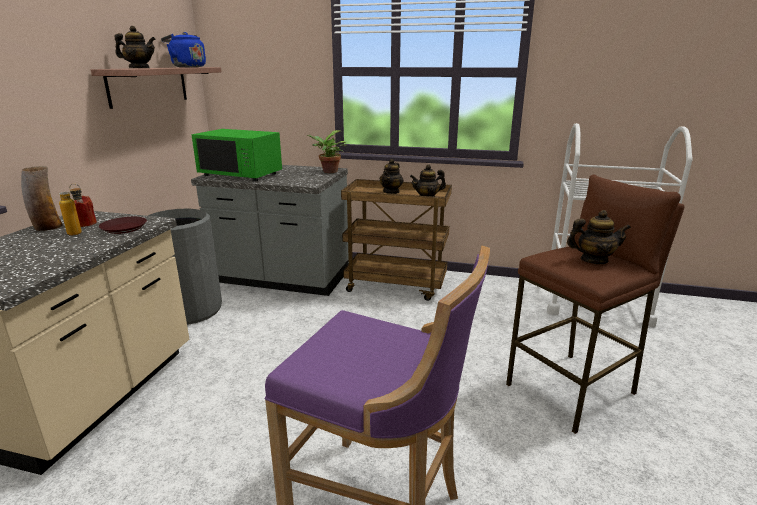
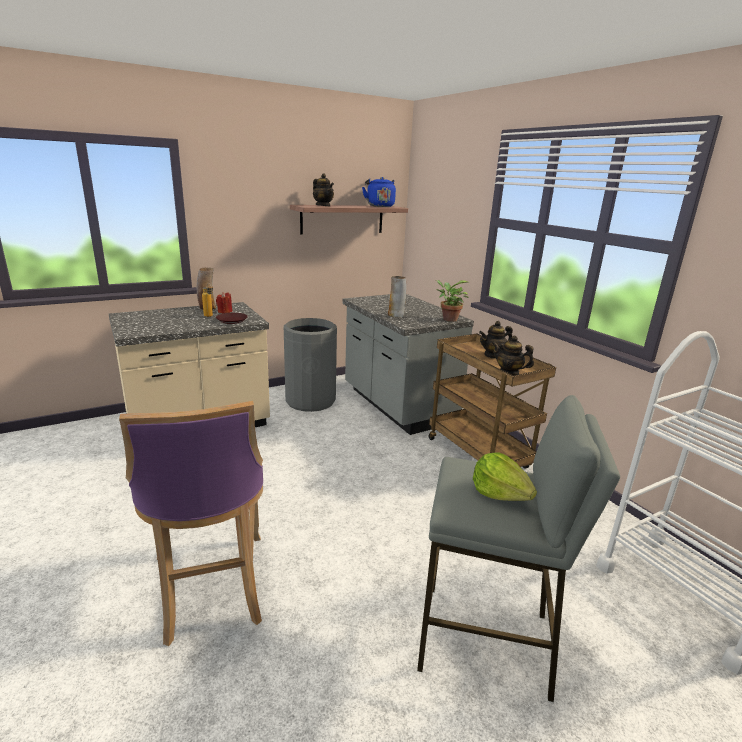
camera: 45 degrees right, 0 degrees up
green microwave [192,129,282,181] -> none
brown stool [506,174,684,434] -> grey stool [417,395,620,702]
teapot [567,210,631,264] -> lettuce [473,452,537,501]
none -> vase [388,276,406,317]

